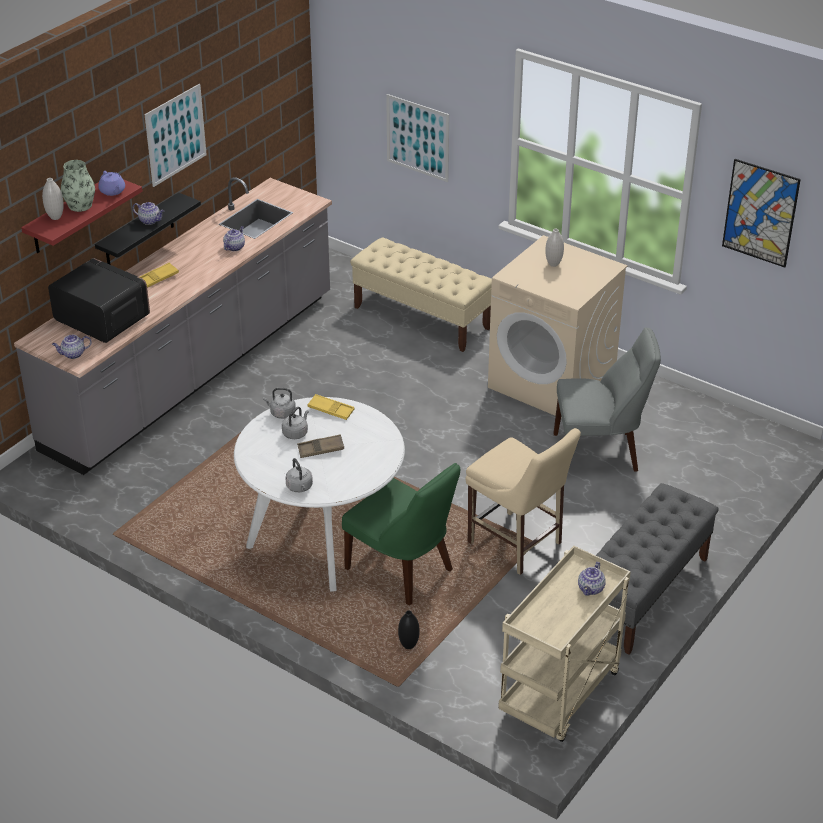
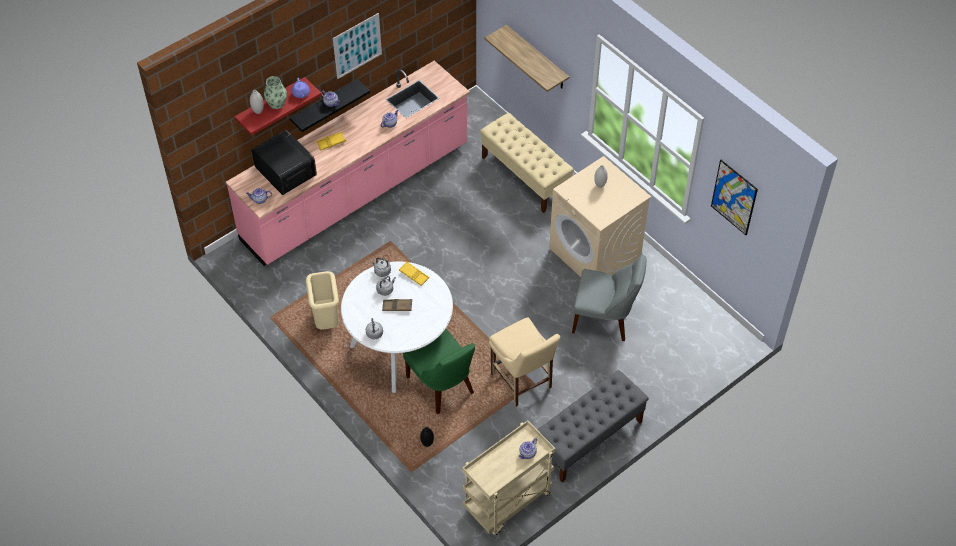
camera: 15 degrees right, 15 degrees up
grey counter [14,177,332,475] -> pink counter [226,61,470,266]
picture [386,94,449,182] -> shelf [484,25,569,92]
none -> beige trash can [306,271,339,330]

